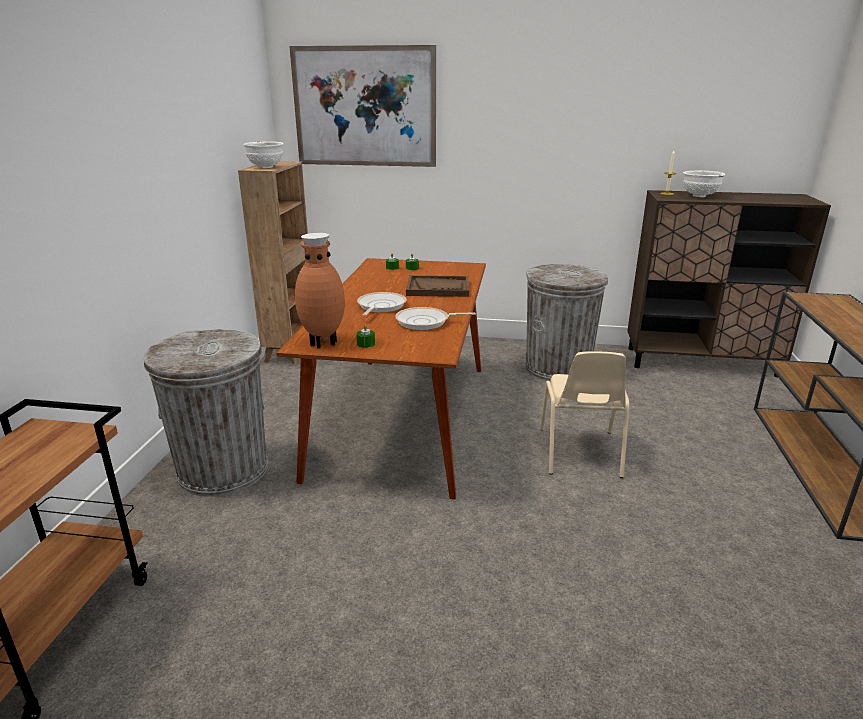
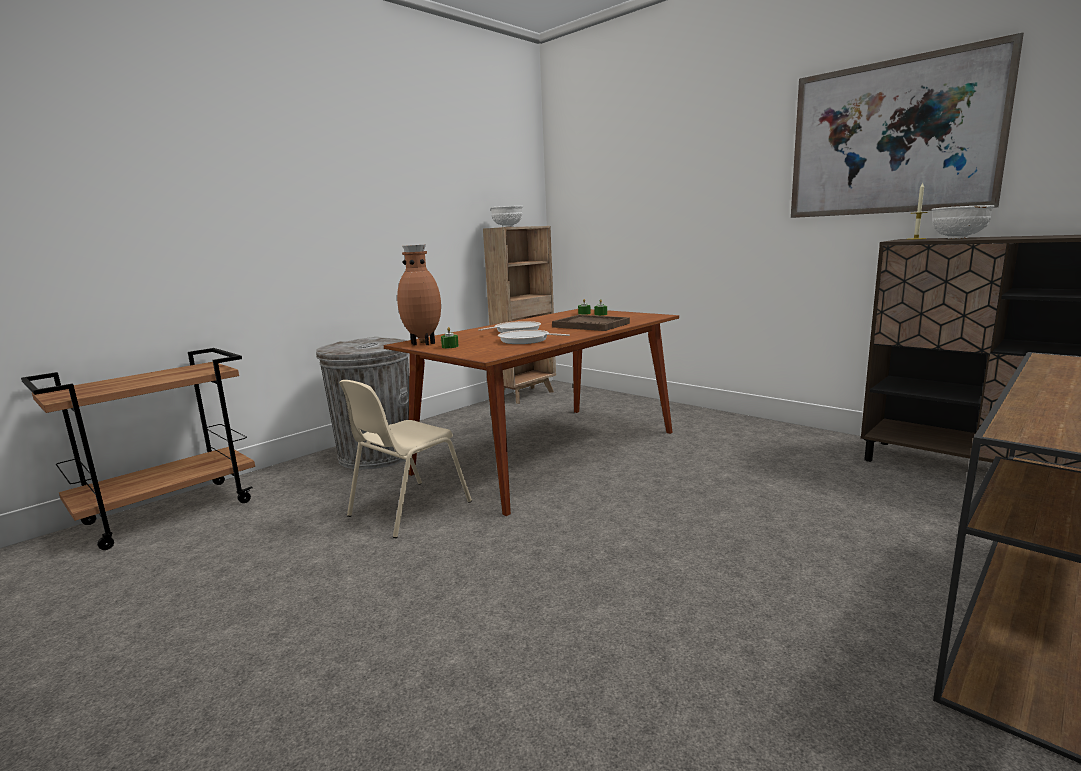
camera: 35 degrees right, 10 degrees down
picture [289,45,436,167] -> picture moved to [791,33,1024,218]
grey trash can [526,263,608,381] -> none
beige chair [540,351,629,478] -> beige chair moved to [339,380,472,538]

